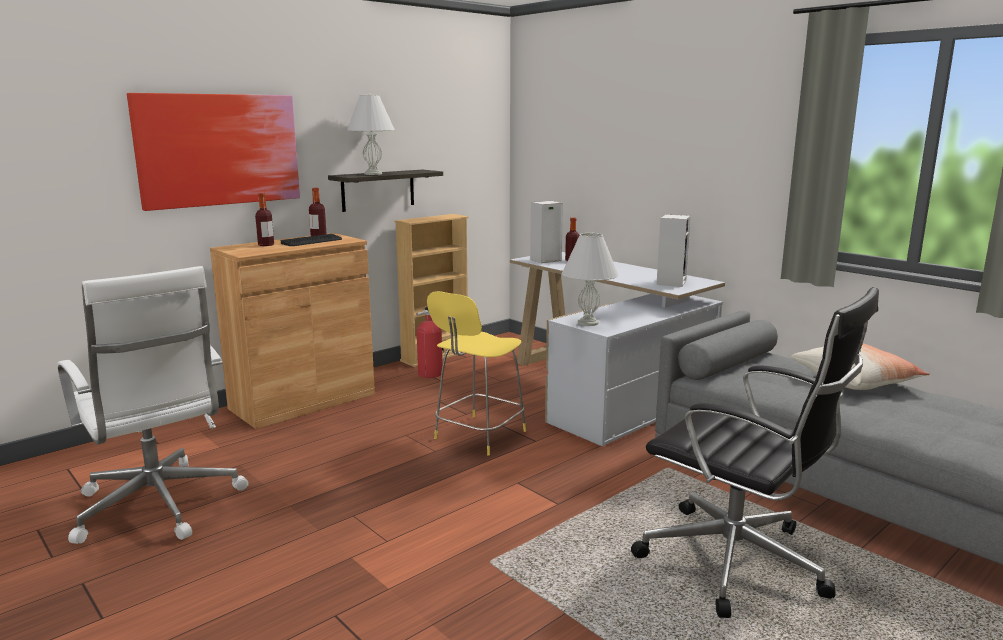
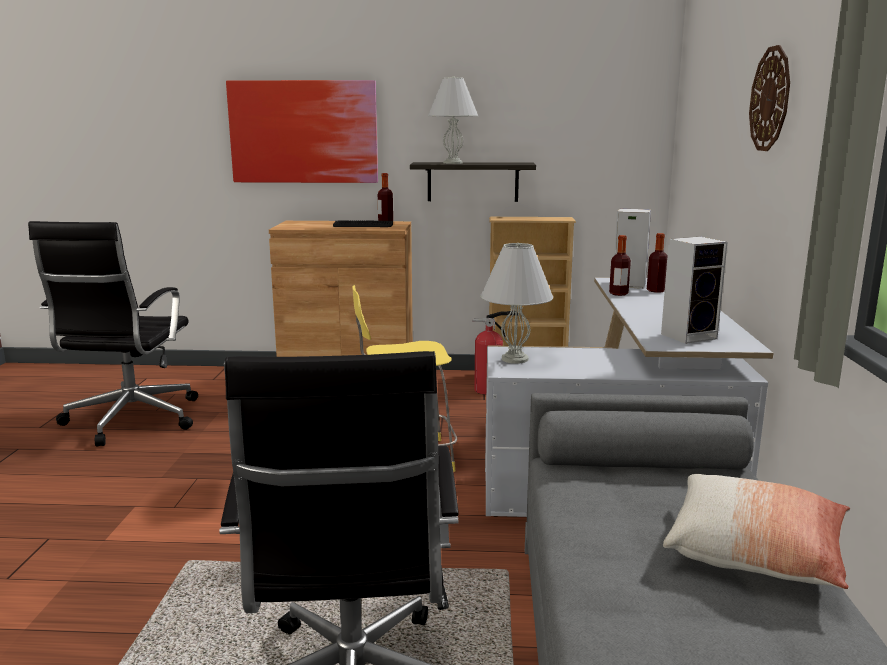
camera: 45 degrees right, 0 degrees up
white office chair [57,266,249,544] -> black office chair [28,221,198,447]
bottle [255,193,274,246] -> bottle moved to [609,235,631,296]
none -> wall clock [749,45,790,151]

